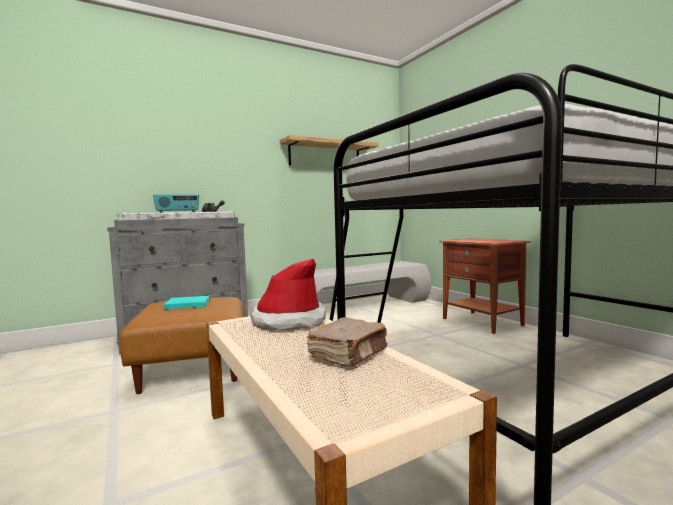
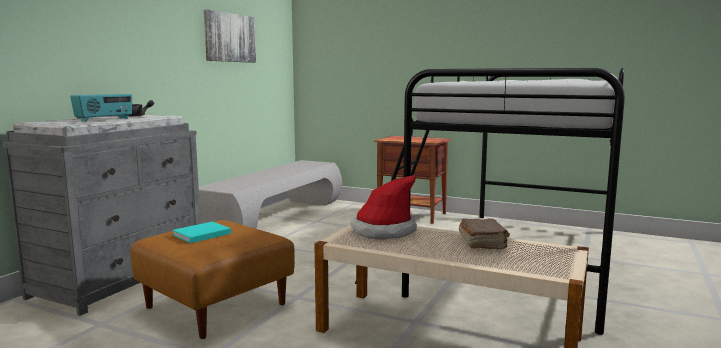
camera: 35 degrees left, 5 degrees up
shelf [280,135,379,165] -> picture [204,9,256,63]

